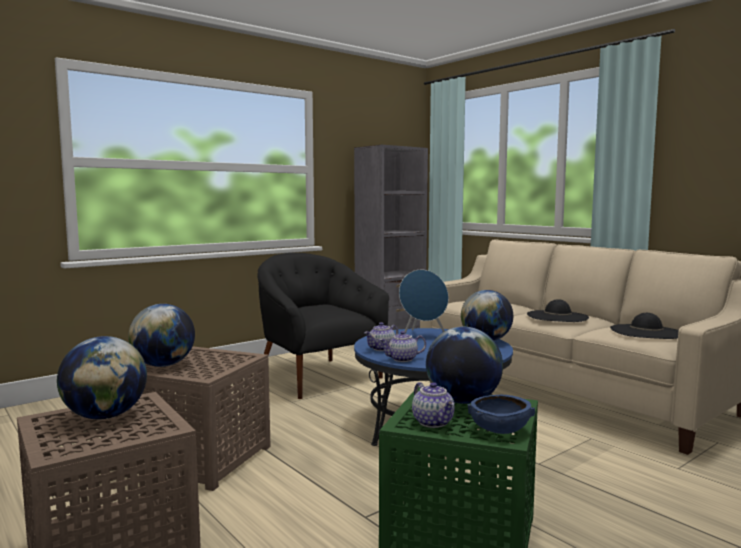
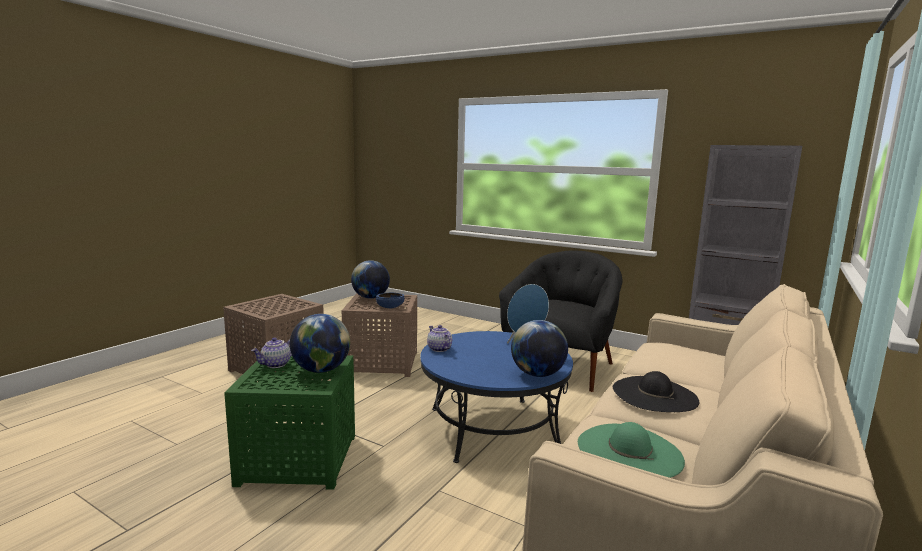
camera: 70 degrees right, 5 degrees up
globe [57,336,147,419] -> none
teapot [365,322,399,351] -> none
blue bowl [468,395,535,434] -> blue bowl moved to [376,292,405,308]
black hat [610,313,679,339] -> green hat [578,422,685,478]

